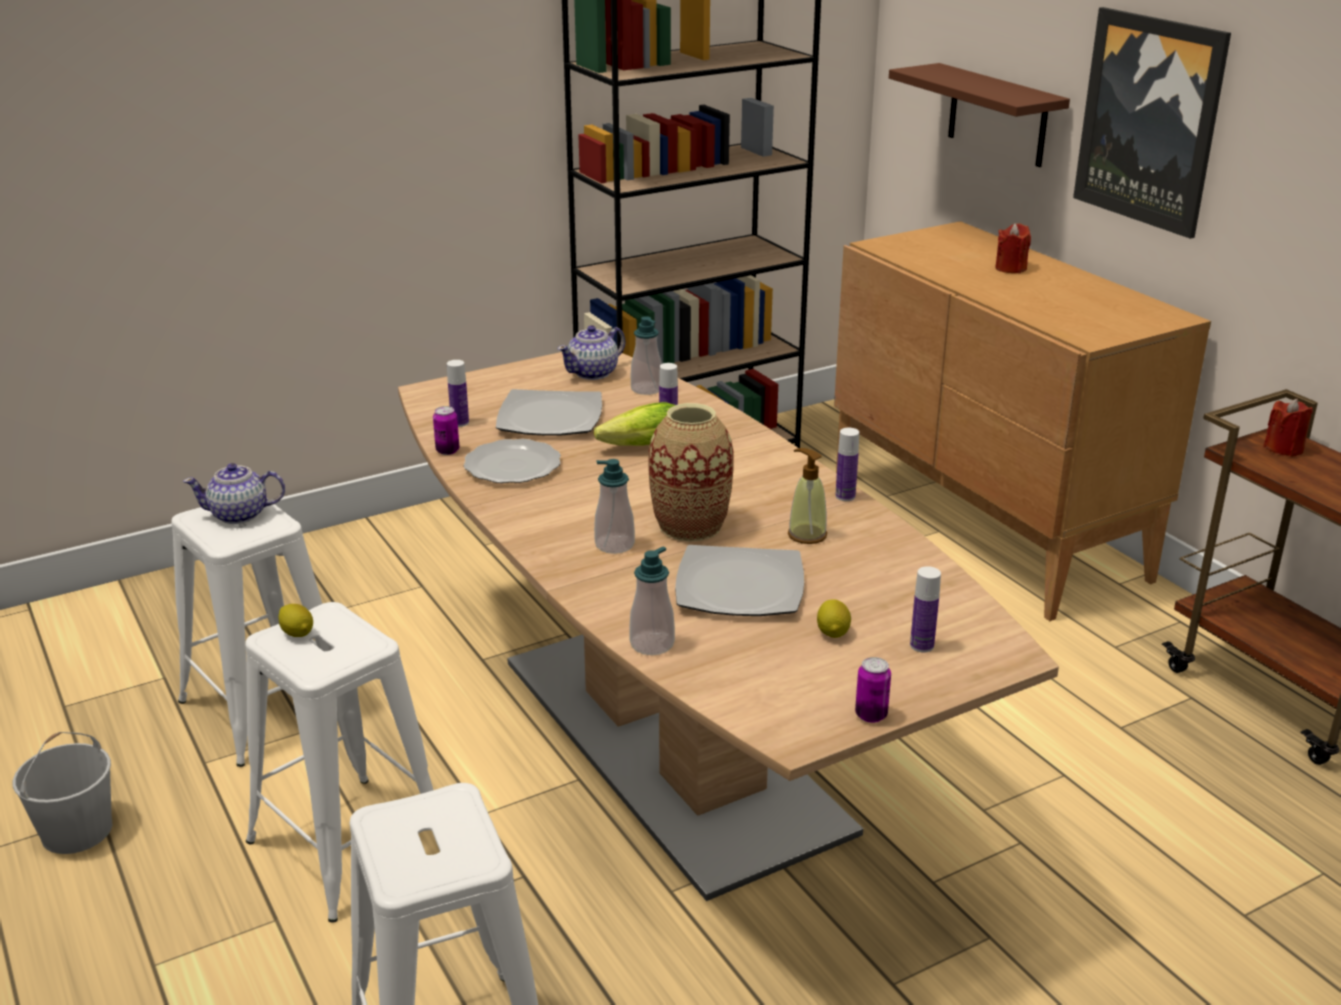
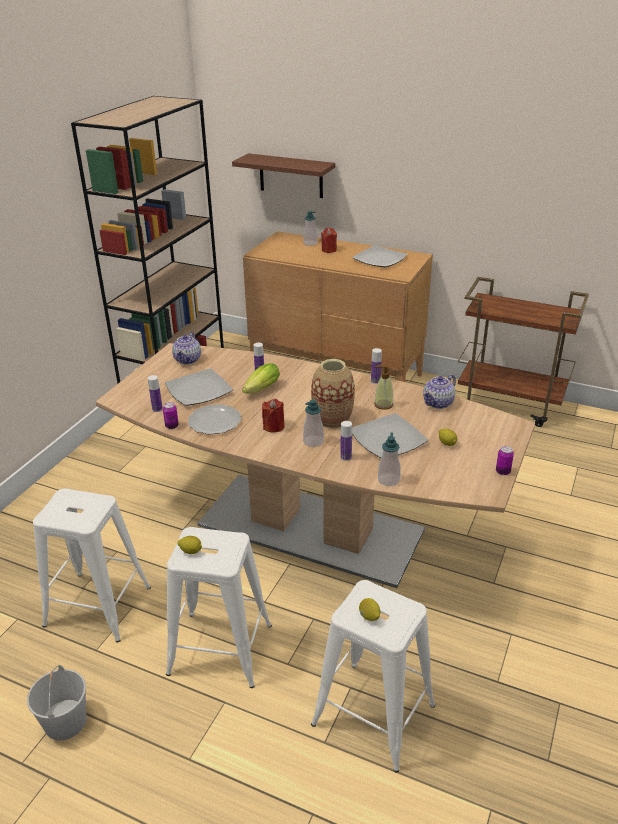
camera: 35 degrees left, 5 degrees up
teapot [183,463,285,524] -> teapot moved to [423,374,456,409]
soap dispenser [631,316,662,395] -> soap dispenser moved to [303,211,317,246]
bottle [910,566,941,653] -> bottle moved to [340,421,352,461]
picture [1073,7,1231,239] -> none
red candle [1263,399,1313,457] -> red candle moved to [262,399,285,432]
none -> plate [352,245,408,267]
none -> lemon [359,598,380,621]

